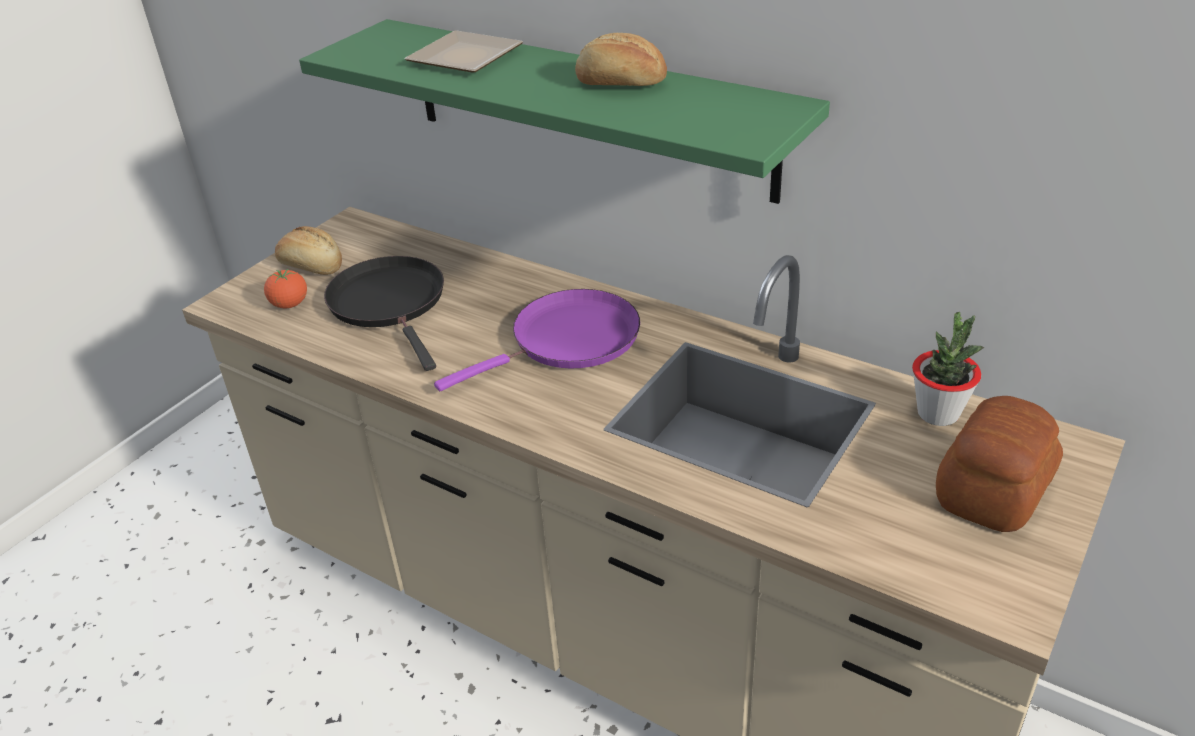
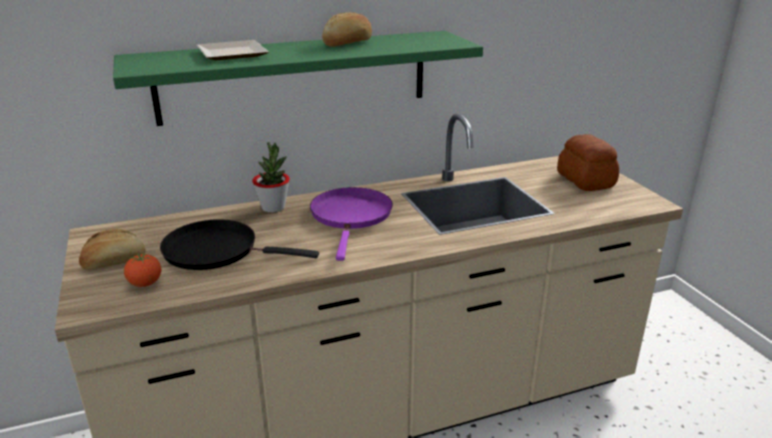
camera: 55 degrees left, 10 degrees down
potted plant [912,312,984,426] -> potted plant moved to [252,142,290,213]

